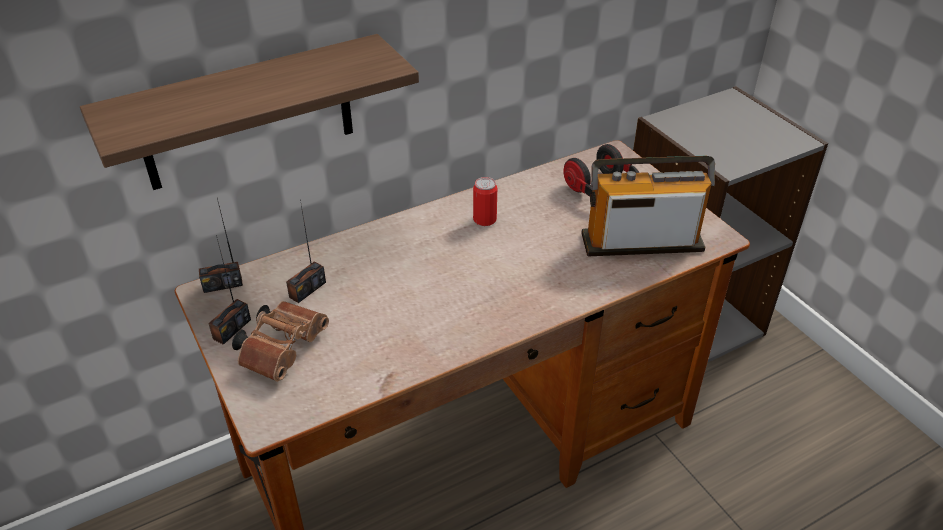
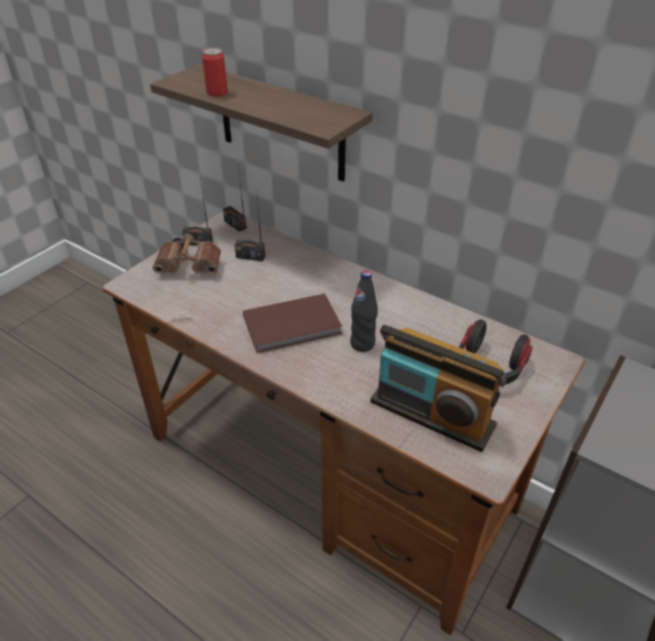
camera: 65 degrees right, 0 degrees up
can [473,177,497,226] -> can moved to [202,48,228,97]
radio [581,156,715,256] -> radio turned 150 degrees clockwise [370,325,506,452]
none -> brown book [243,293,343,353]
none -> black bottle [350,270,378,352]

